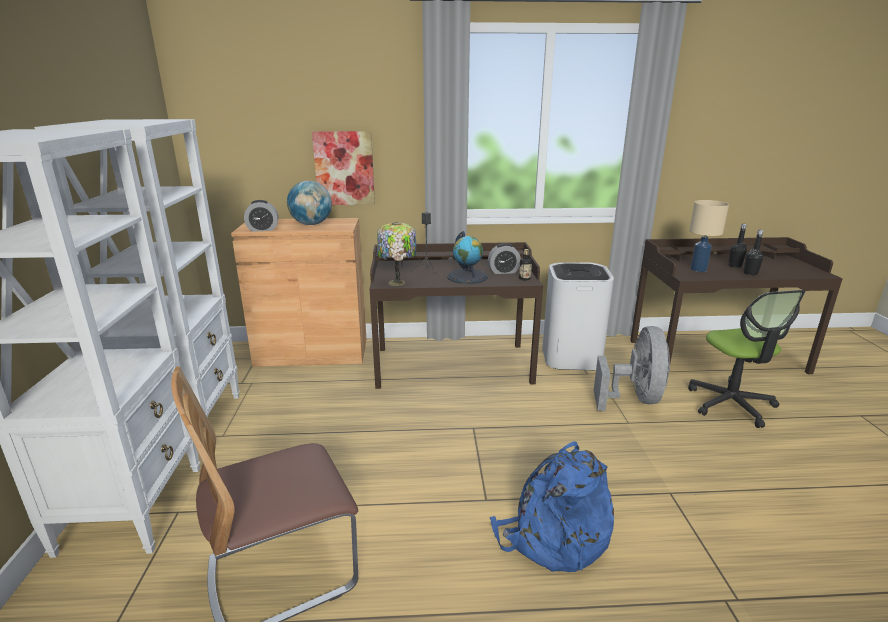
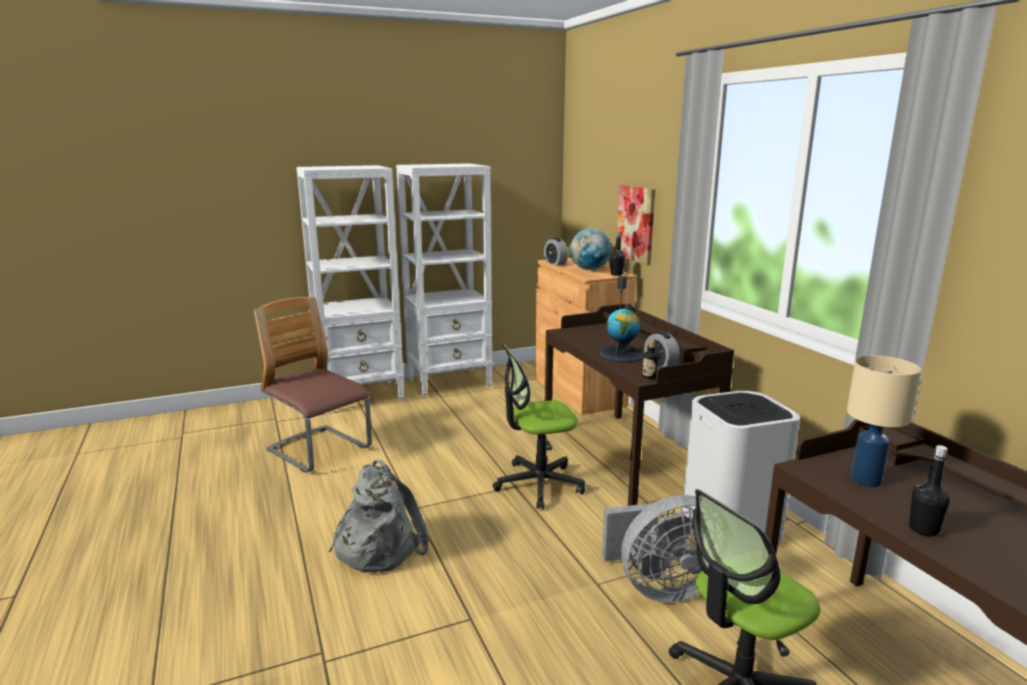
camera: 70 degrees right, 5 degrees down
table lamp [377,222,416,286] -> none
blue backpack [490,441,614,572] -> grey backpack [328,459,429,572]
black bottle [728,224,747,268] -> black bottle moved to [610,232,625,276]
none -> office chair [492,344,585,509]

